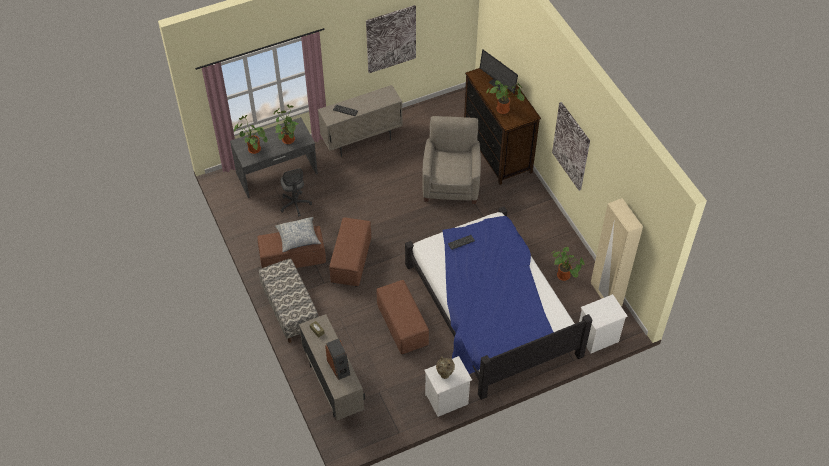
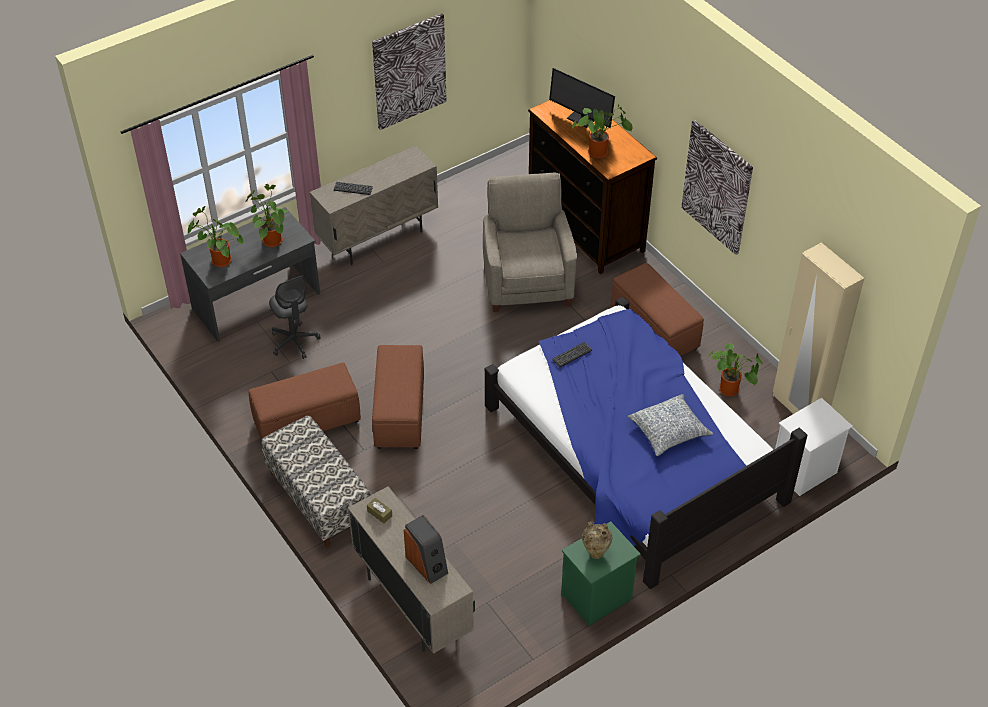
camera: 10 degrees left, 5 degrees down
pillow [275,217,321,252] -> pillow moved to [628,394,713,456]
brown ottoman [376,280,429,355] -> brown ottoman moved to [611,263,704,356]
white nightstand [424,356,472,417] -> green nightstand [561,521,641,626]

